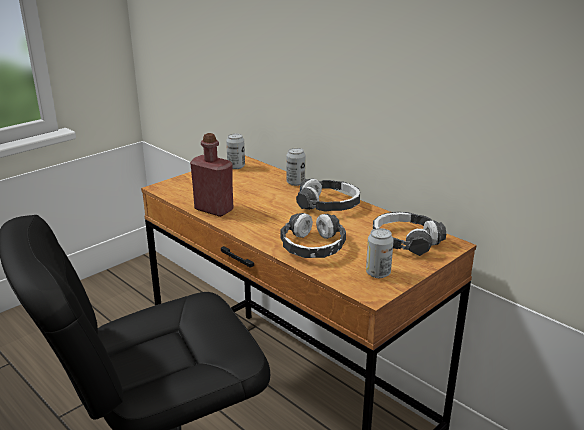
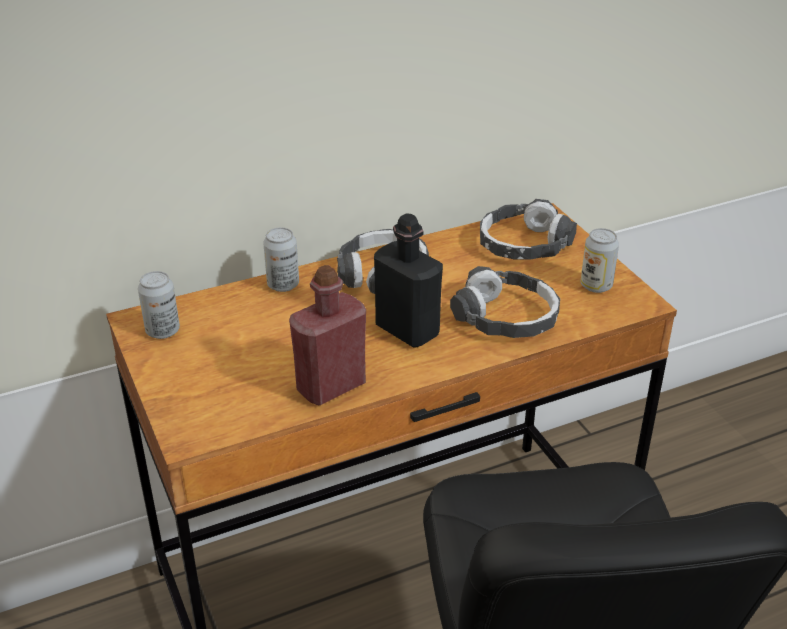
camera: 70 degrees left, 10 degrees up
none -> black bottle [374,214,443,348]

